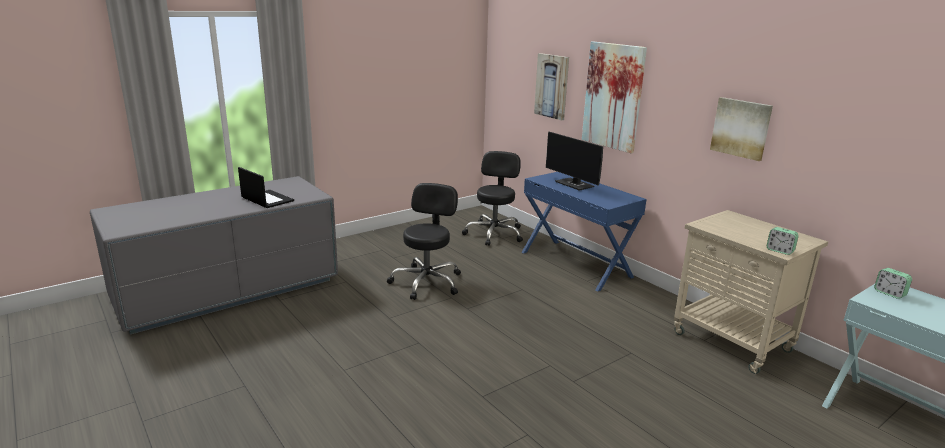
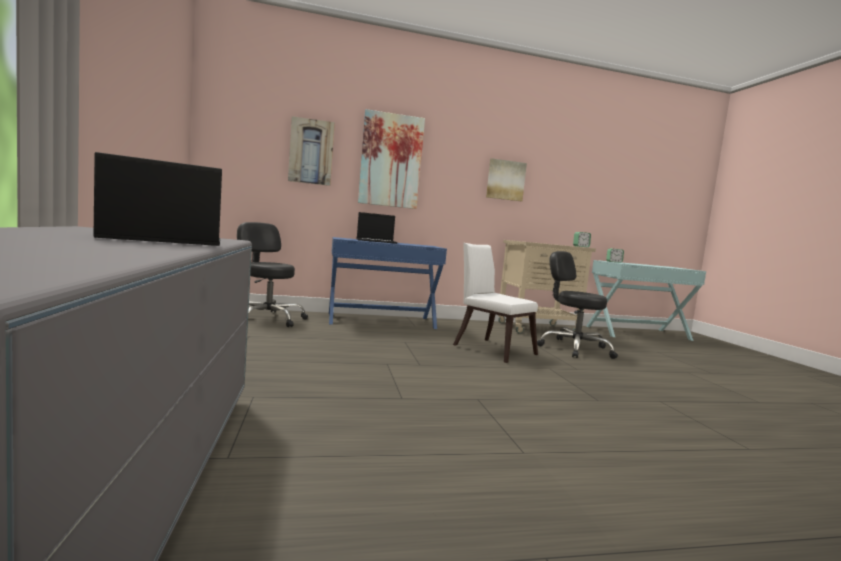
camera: 65 degrees left, 15 degrees down
black office chair [387,183,461,300] -> black office chair moved to [537,251,618,359]
monitor [546,131,603,191] -> laptop [356,212,397,244]
none -> white chair [453,243,538,363]

